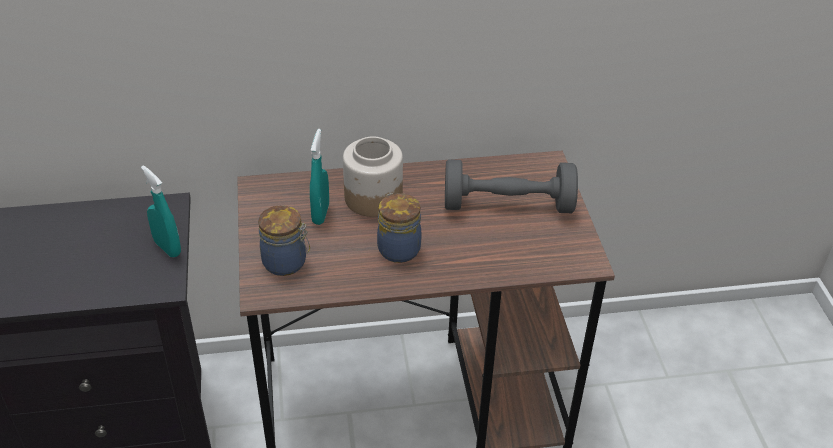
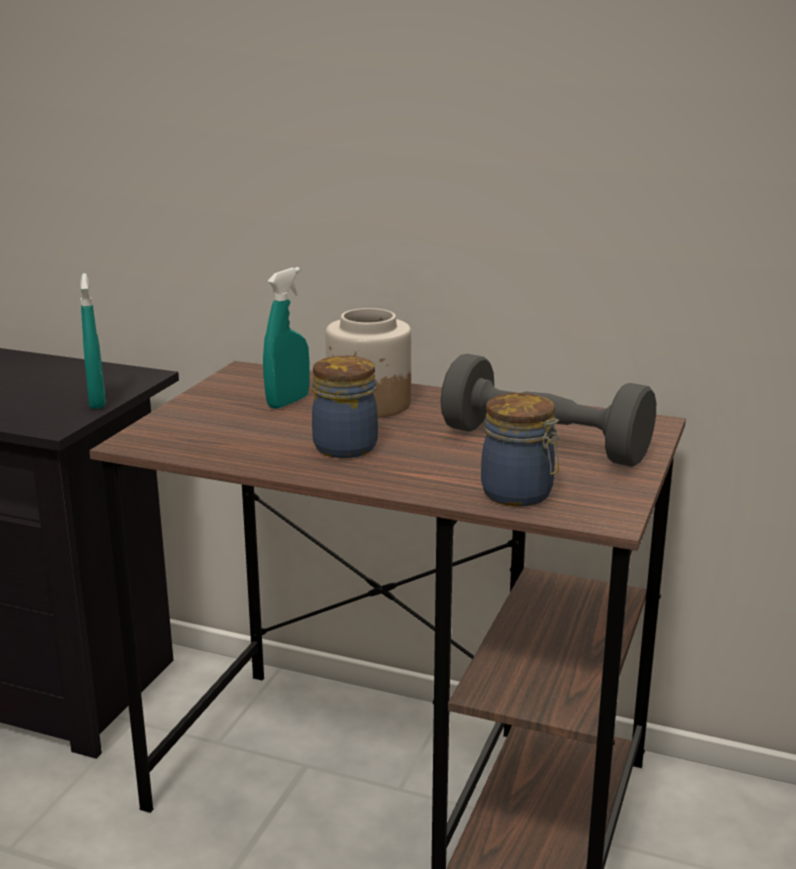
camera: 30 degrees right, 20 degrees down
jar [258,205,310,276] -> jar moved to [481,393,559,507]

